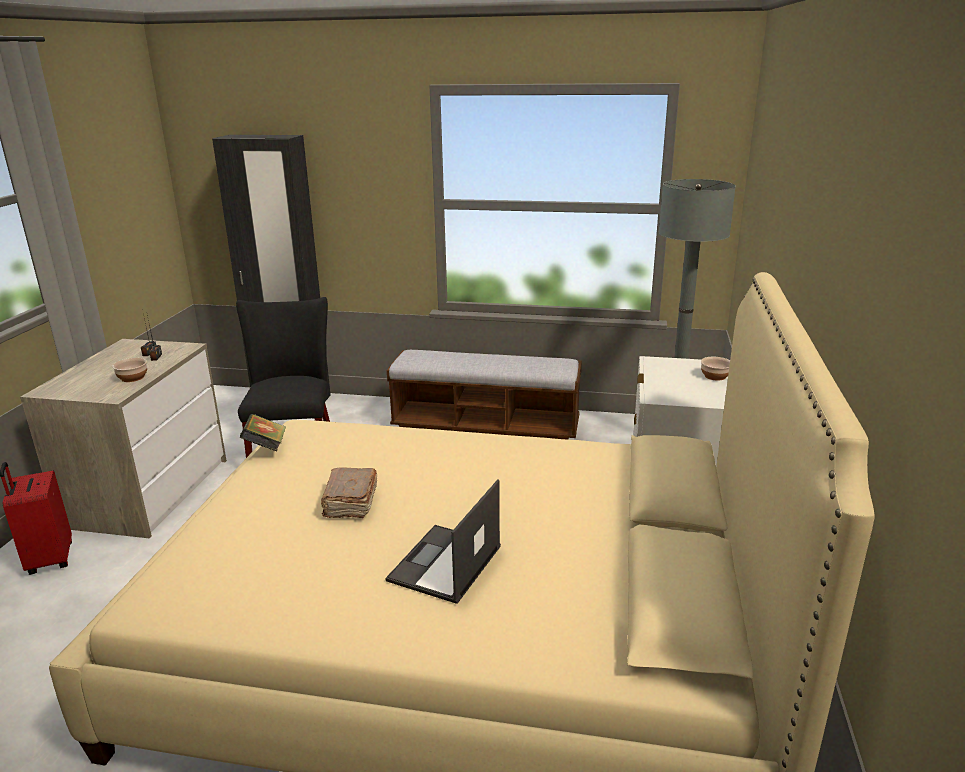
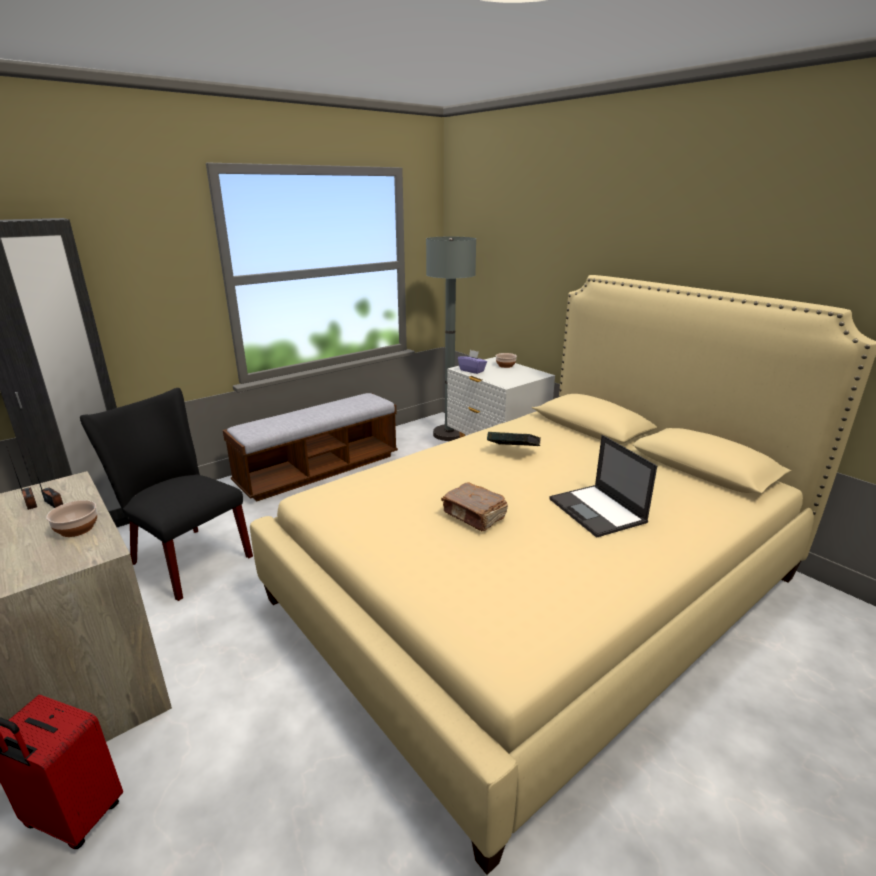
camera: 50 degrees left, 0 degrees up
book [240,414,286,451] -> book moved to [487,432,541,446]
none -> purple tissue box [458,350,487,374]

